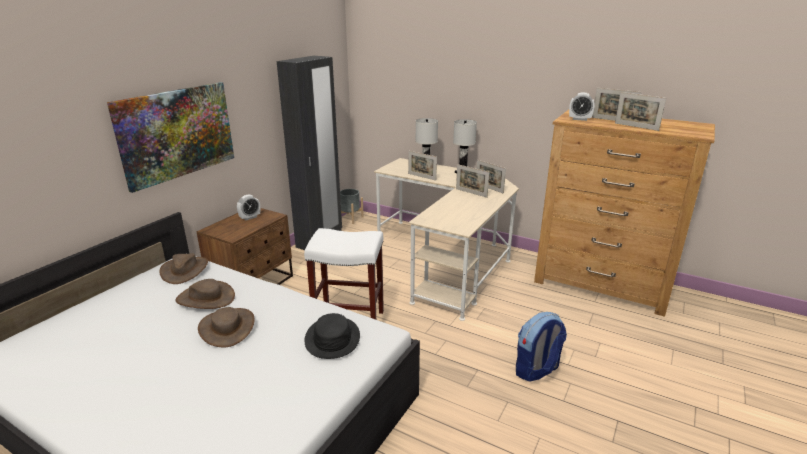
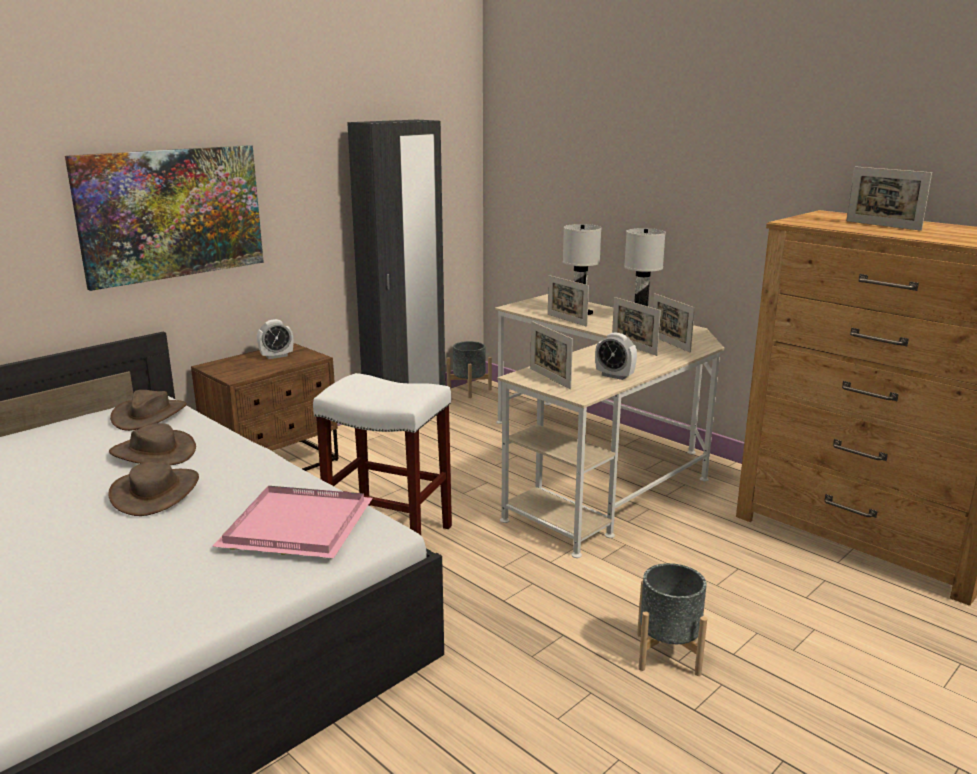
camera: 15 degrees right, 5 degrees down
black hat [305,313,360,359] -> pink tray [212,486,373,558]
backpack [516,312,567,382] -> grey planter [637,563,707,676]
alarm clock [569,93,595,121] -> alarm clock moved to [595,332,637,380]
picture frame [615,92,666,131] -> picture frame moved to [530,321,573,389]

